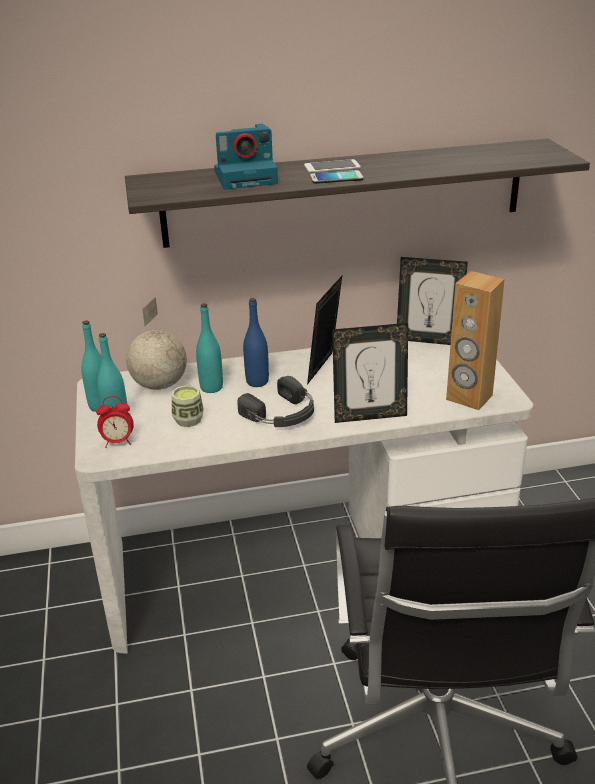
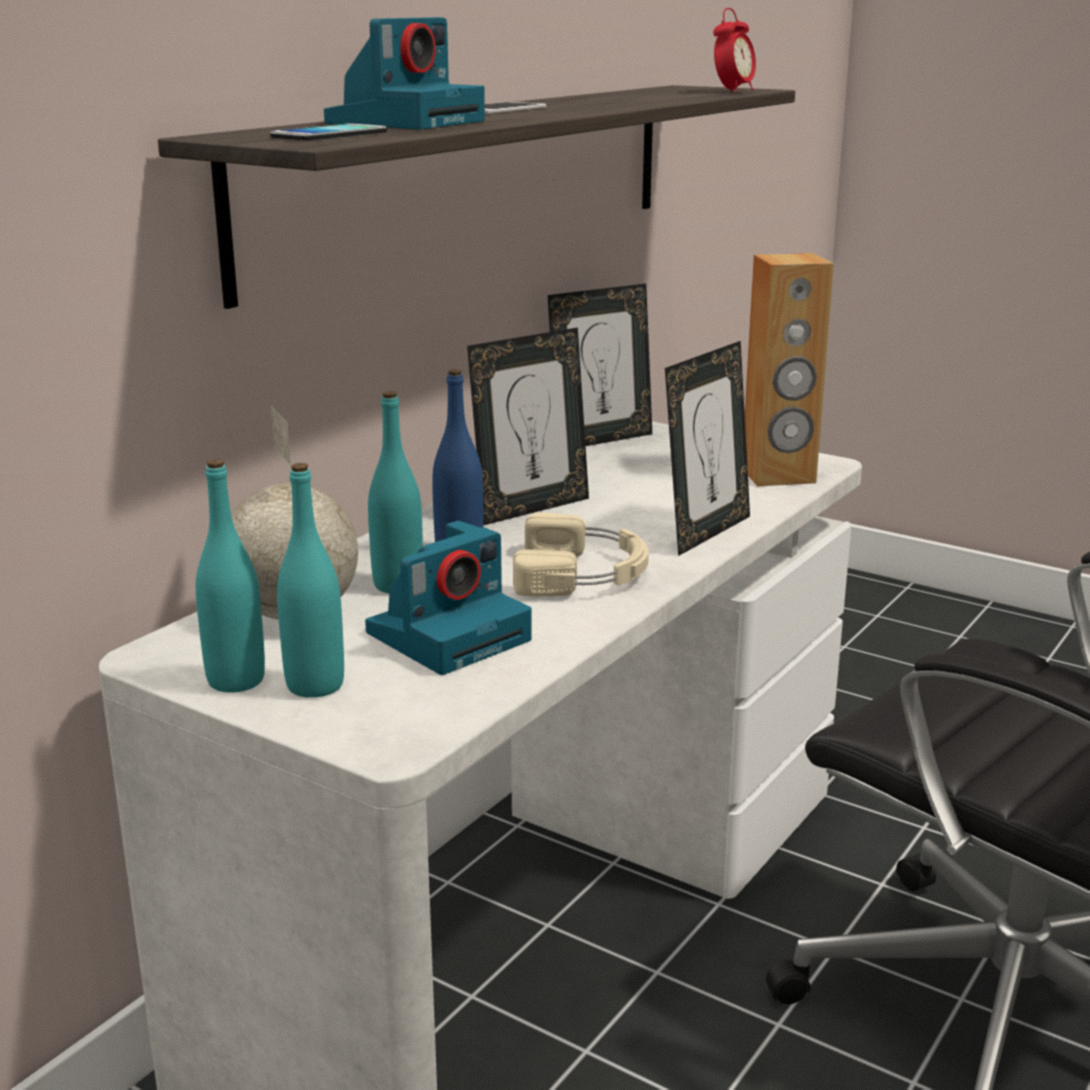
camera: 45 degrees left, 10 degrees down
alarm clock [96,396,134,448] -> alarm clock moved to [713,8,756,92]
cup [172,385,204,427] -> camera [365,521,532,675]
black headphones [237,376,314,427] -> beige headphones [513,512,649,596]
picture frame [307,276,342,385] -> picture frame turned 105 degrees counterclockwise [467,327,589,525]
phone [310,170,364,184] -> phone moved to [270,123,387,141]

